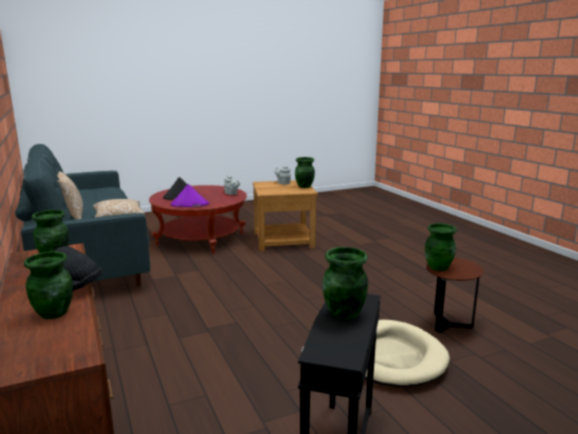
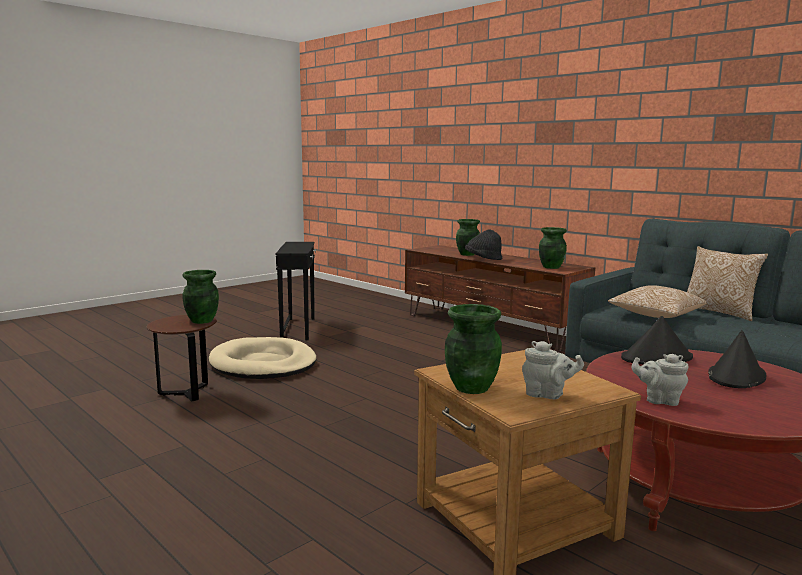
camera: 160 degrees right, 5 degrees down
purple hat [171,184,209,207] -> black hat [621,316,693,364]
green vase [322,247,368,320] -> none

